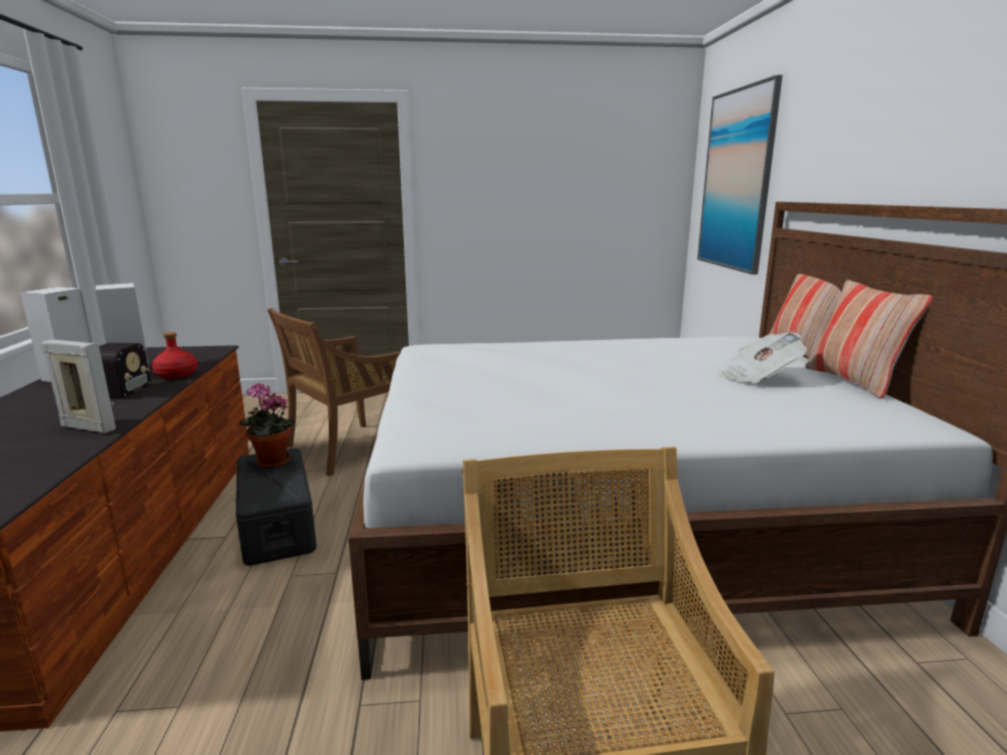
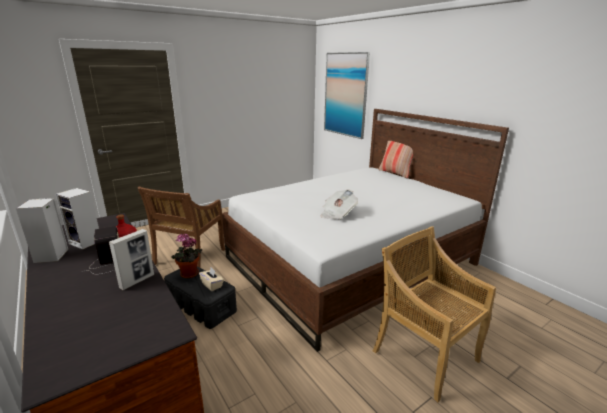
camera: 30 degrees left, 5 degrees up
picture frame [41,339,116,433] -> picture frame turned 135 degrees clockwise [109,229,154,290]
newspaper [719,332,807,383] -> newspaper moved to [321,190,358,220]
pillow [805,280,932,399] -> none
none -> beige tissue box [199,268,224,291]

